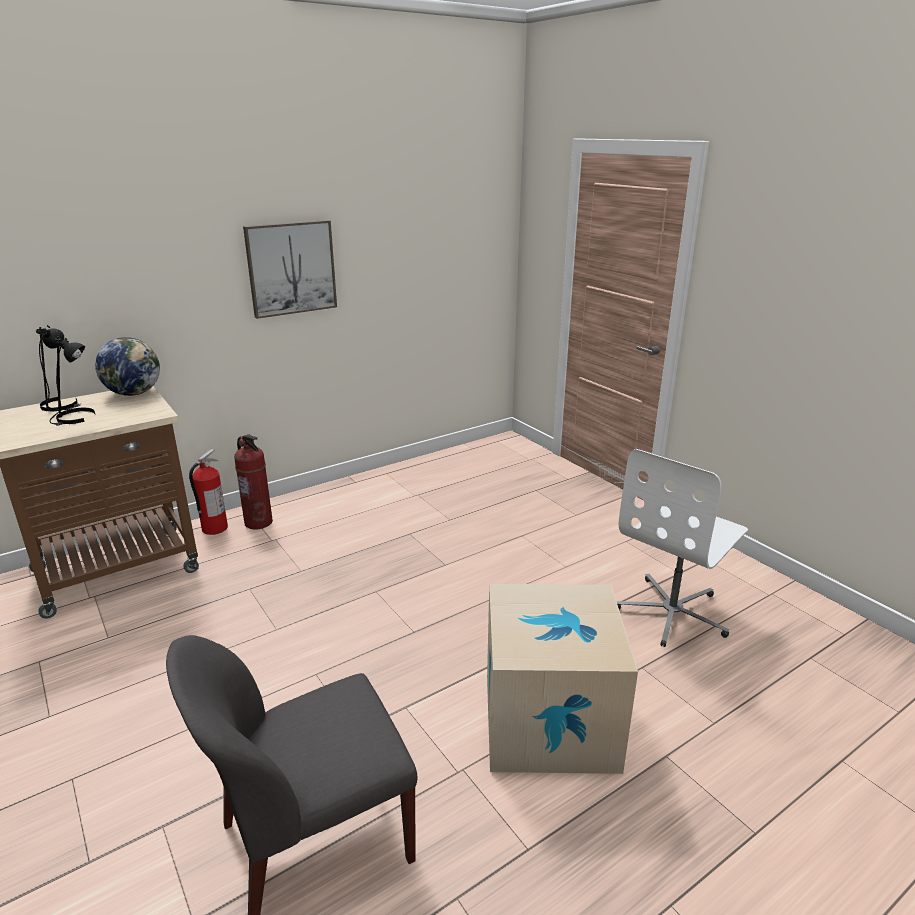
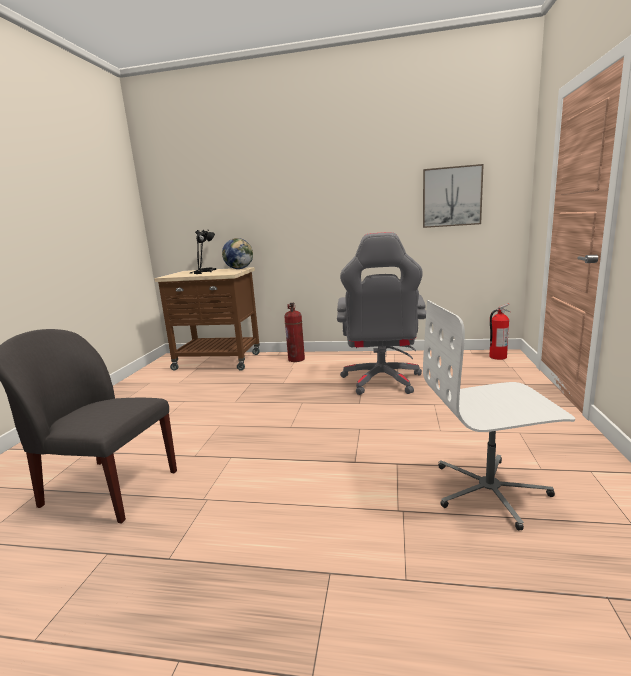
camera: 45 degrees right, 10 degrees down
fire extinguisher [189,449,228,535] -> fire extinguisher moved to [489,304,510,360]
picture [243,220,337,319] -> picture moved to [423,164,484,228]
cardboard box [487,584,638,774] -> none
none -> grey office chair [337,232,426,395]

